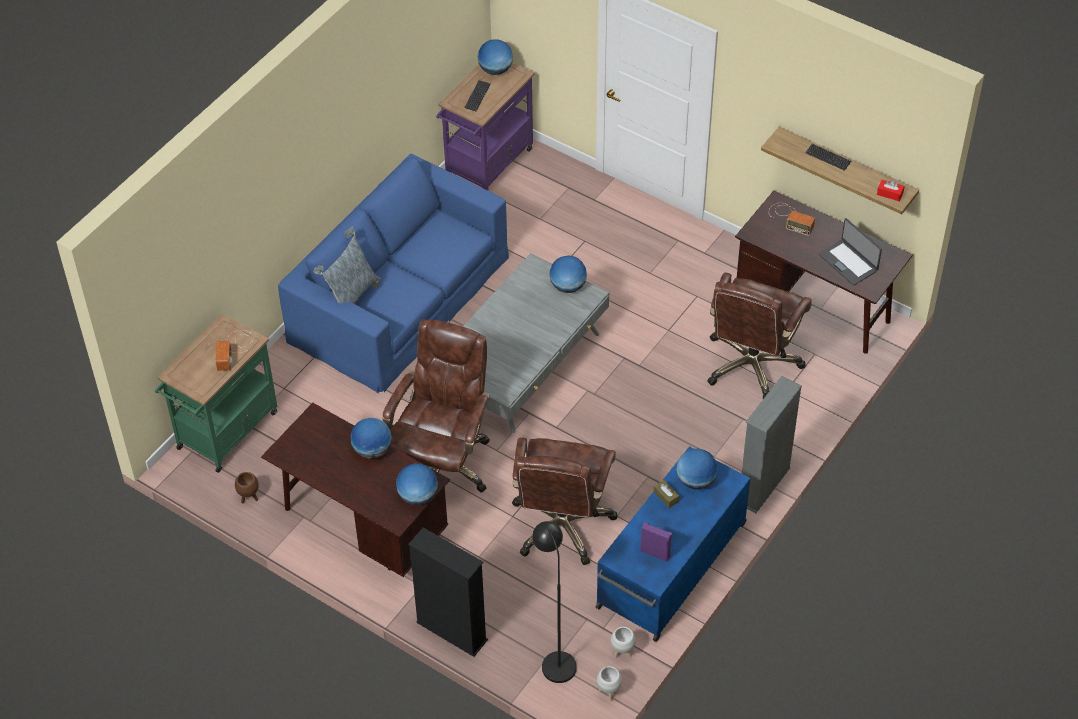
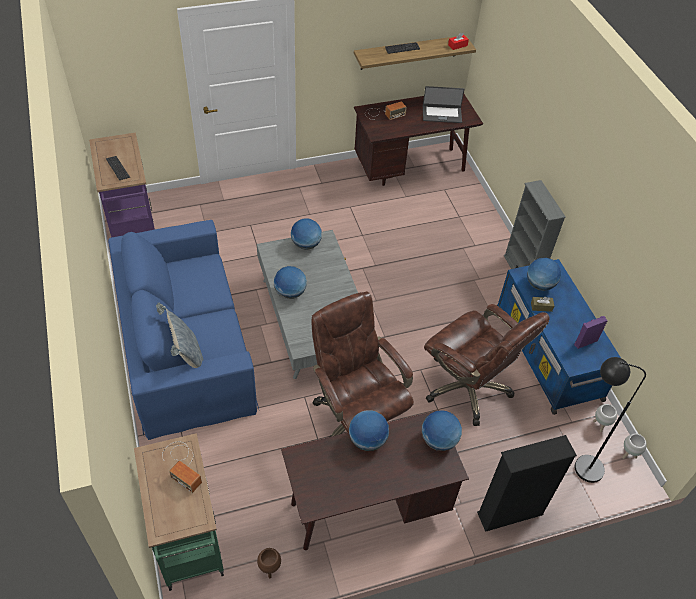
camera: 55 degrees left, 0 degrees up
globe [478,39,513,75] -> globe moved to [274,266,307,299]
brown office chair [707,273,812,399] -> none

